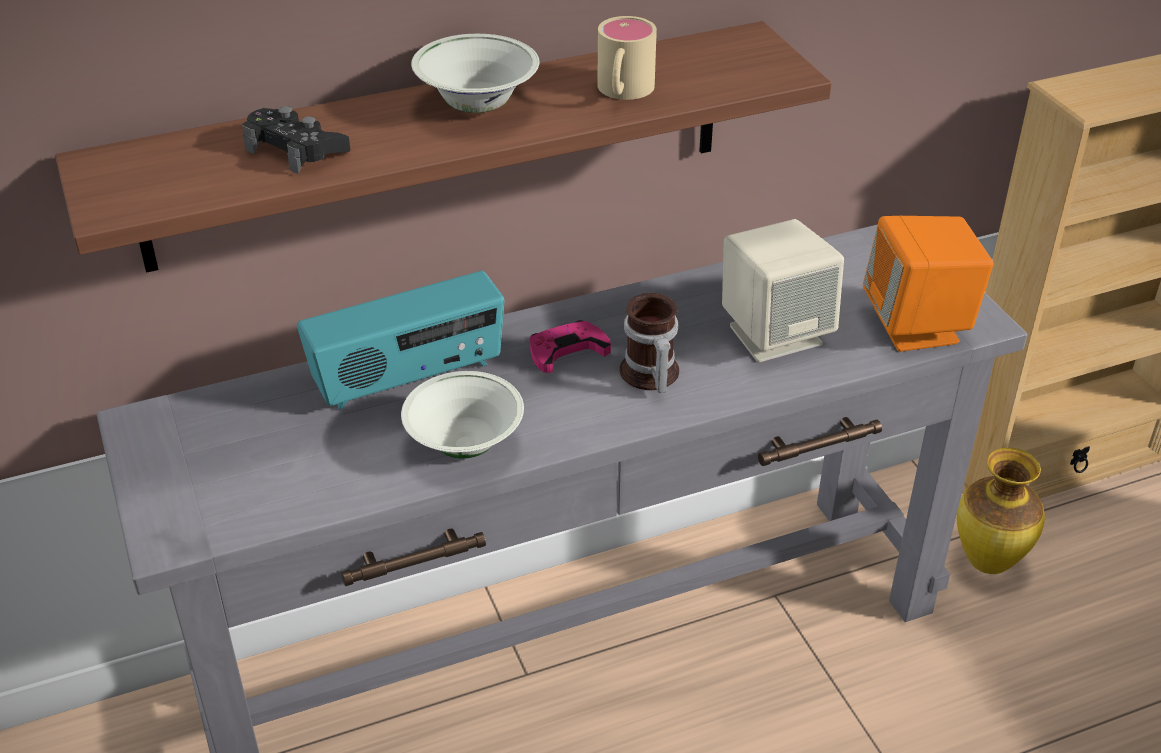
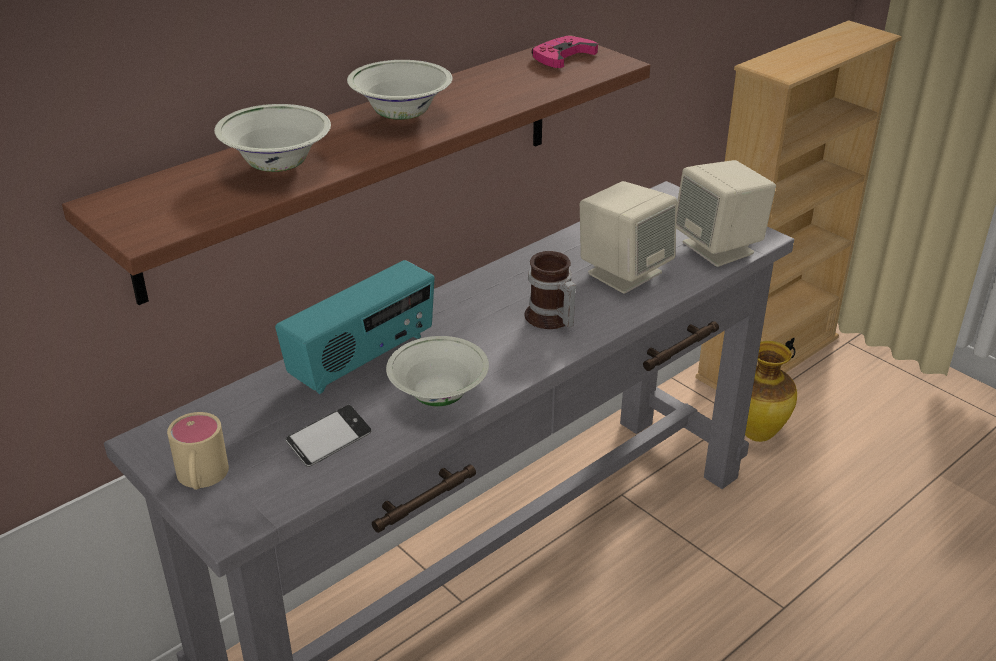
camera: 20 degrees left, 5 degrees down
black game controller [242,106,350,174] -> white bowl [214,104,331,172]
pink game controller [530,320,611,373] -> pink game controller moved to [531,36,598,68]
beige mug [597,16,657,100] -> beige mug moved to [167,412,229,490]
orange speaker [863,216,994,352] -> beige speaker [676,160,776,267]
none -> phone [286,405,372,467]

